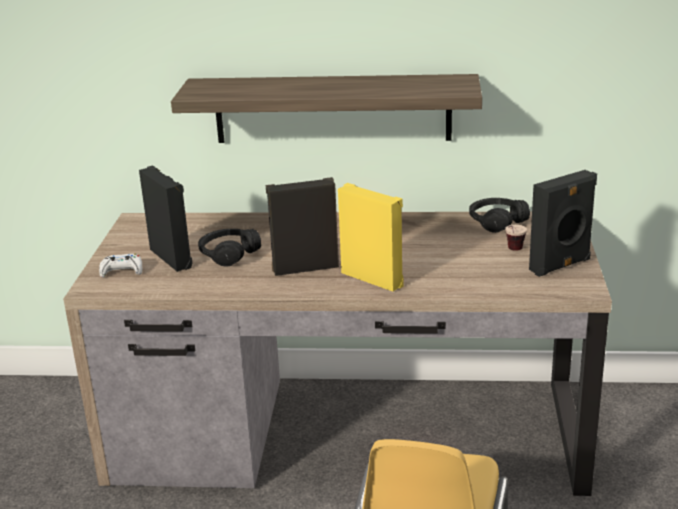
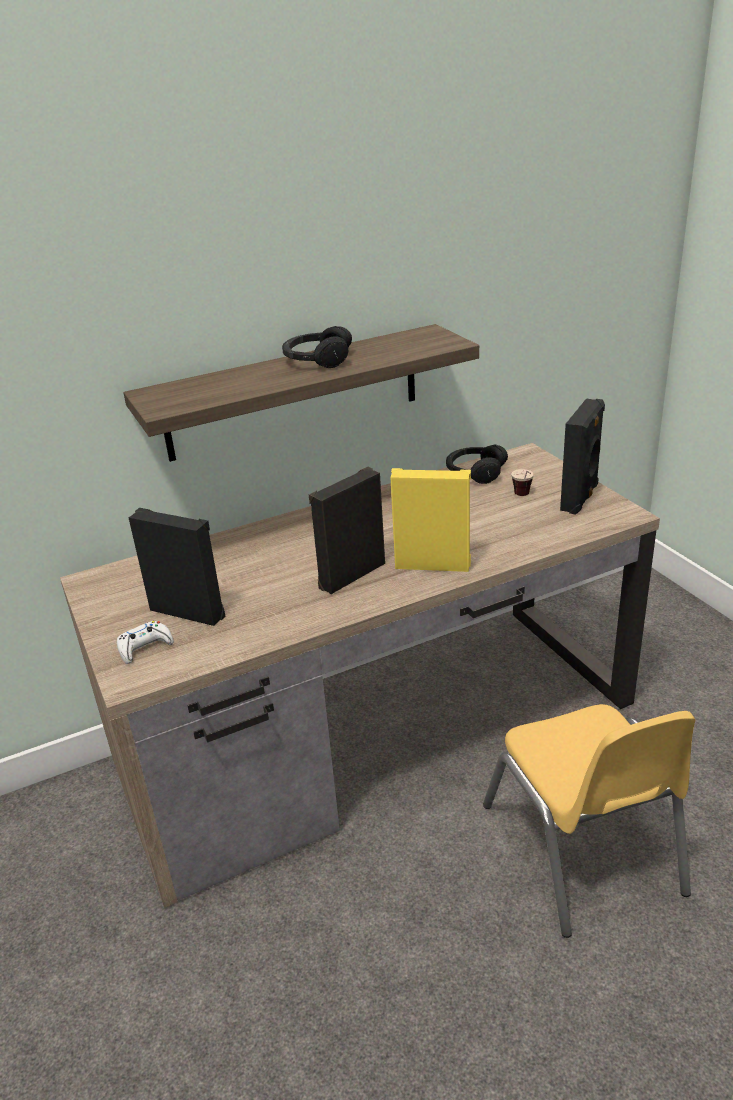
camera: 30 degrees left, 5 degrees up
black headphones [198,229,261,266] -> black headphones moved to [282,326,352,368]

